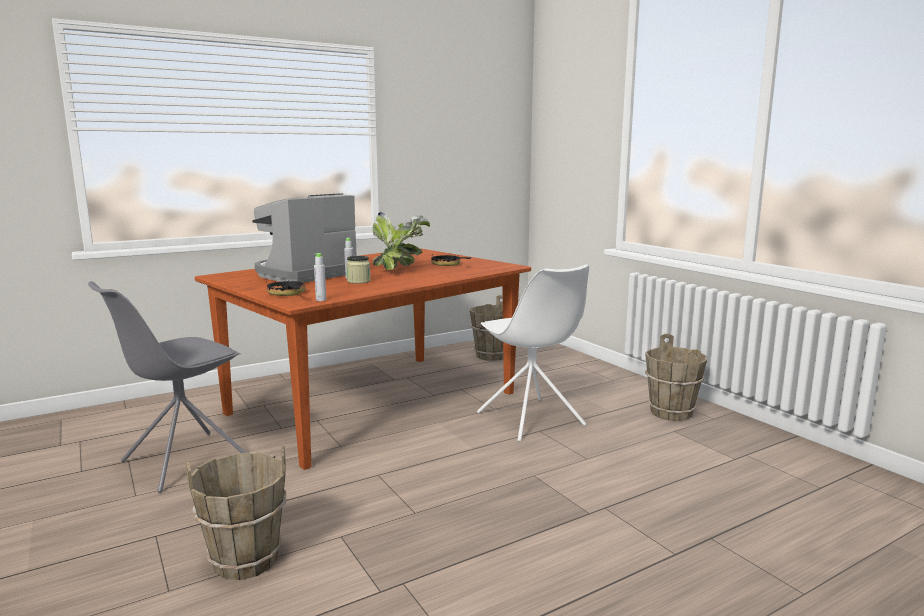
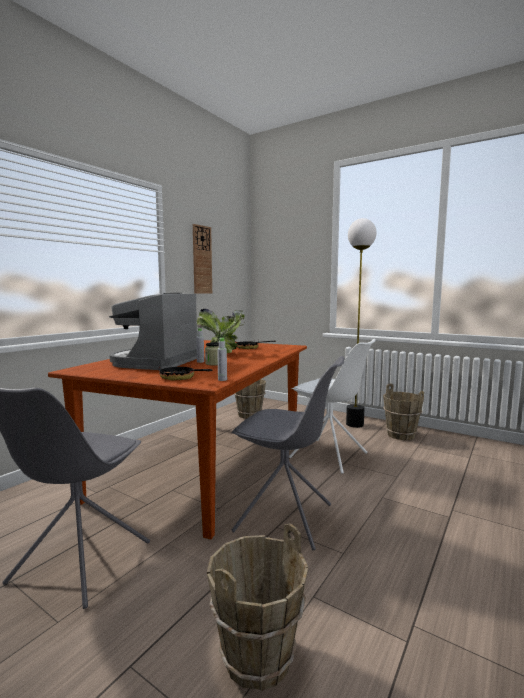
camera: 25 degrees left, 5 degrees down
none -> wall clock [193,224,212,294]
none -> grey chair [232,356,345,550]
none -> floor lamp [346,218,377,428]

